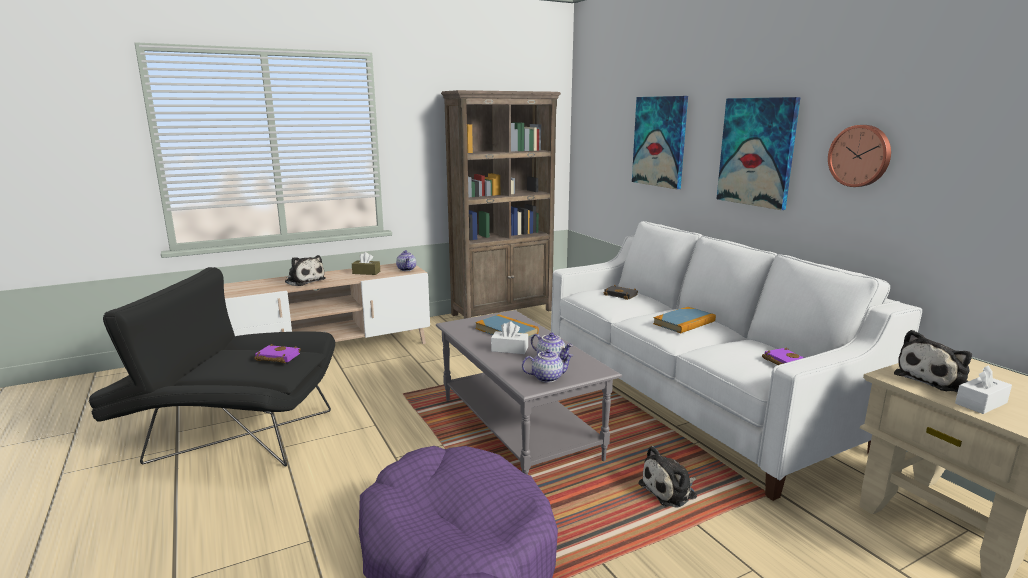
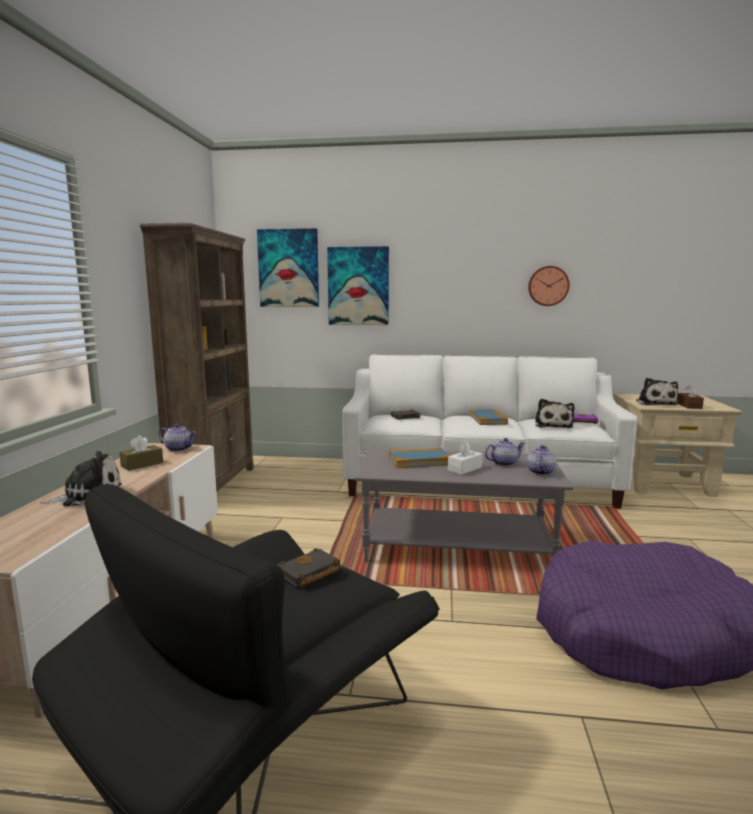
camera: 55 degrees left, 5 degrees down
purple book [254,344,301,363] -> black book [277,548,342,588]
plush toy [638,446,697,508] -> plush toy moved to [535,399,575,428]
picture [717,97,801,210] -> picture moved to [257,228,319,307]
white tissue box [955,365,1012,414] -> brown tissue box [677,385,704,409]

